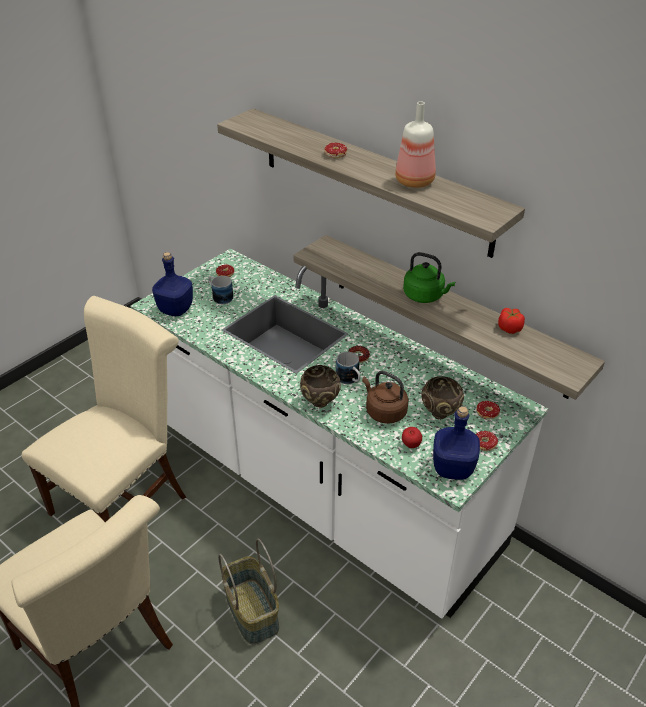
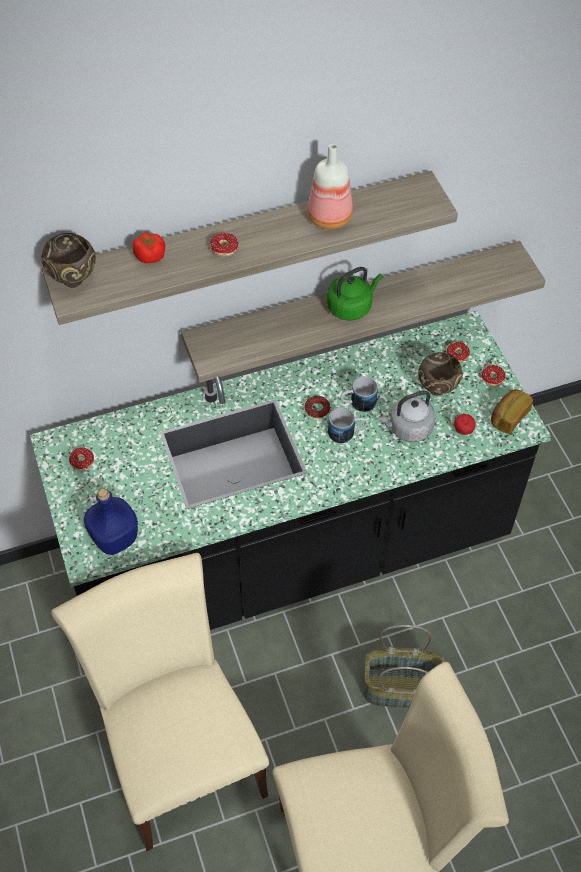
camera: 60 degrees left, 15 degrees up
white counter [130,248,548,619] -> black counter [30,311,551,630]
mug [208,276,233,304] -> mug moved to [340,376,378,412]
brown bowl [300,365,341,408] -> brown bowl moved to [41,233,96,288]
brown kettle [362,371,409,424] -> grey kettle [379,391,435,442]
blue bottle [433,406,480,480] -> bread [491,389,533,434]
tomato [498,308,525,334] -> tomato moved to [133,232,165,264]

